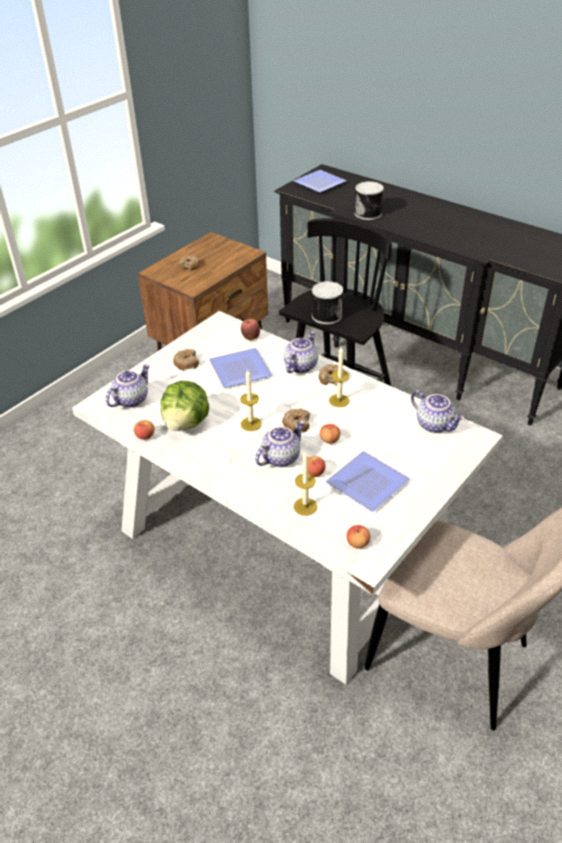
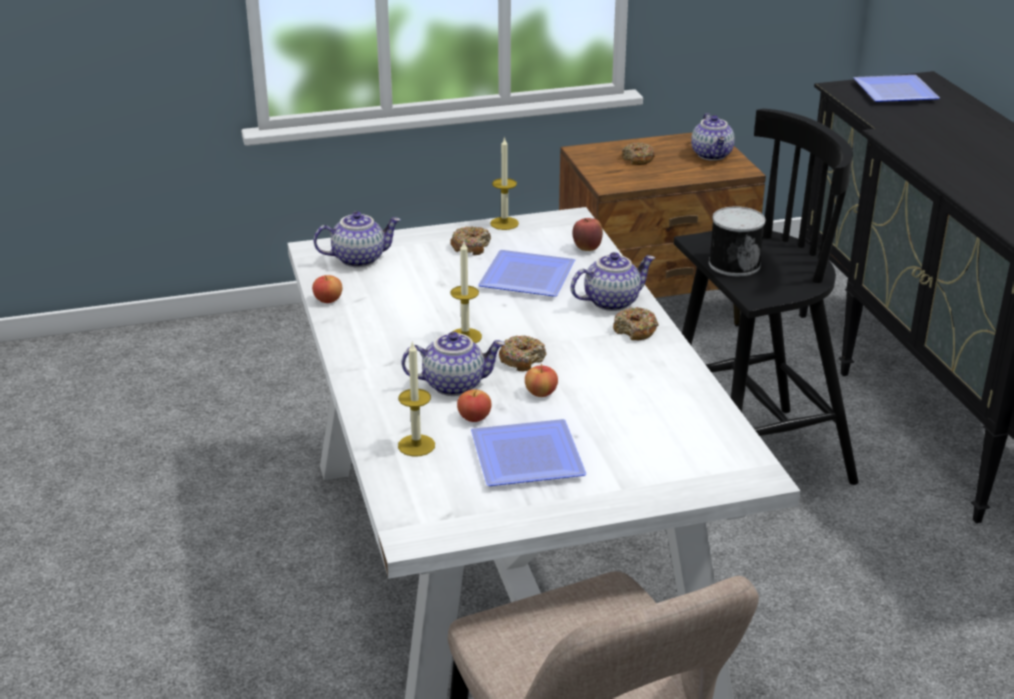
camera: 35 degrees right, 10 degrees down
lettuce [161,381,209,431] -> none
candle [329,347,349,407] -> candle moved to [490,137,519,230]
apple [346,525,370,548] -> none
can [354,181,384,220] -> none
teapot [411,390,465,433] -> teapot moved to [691,113,735,161]

